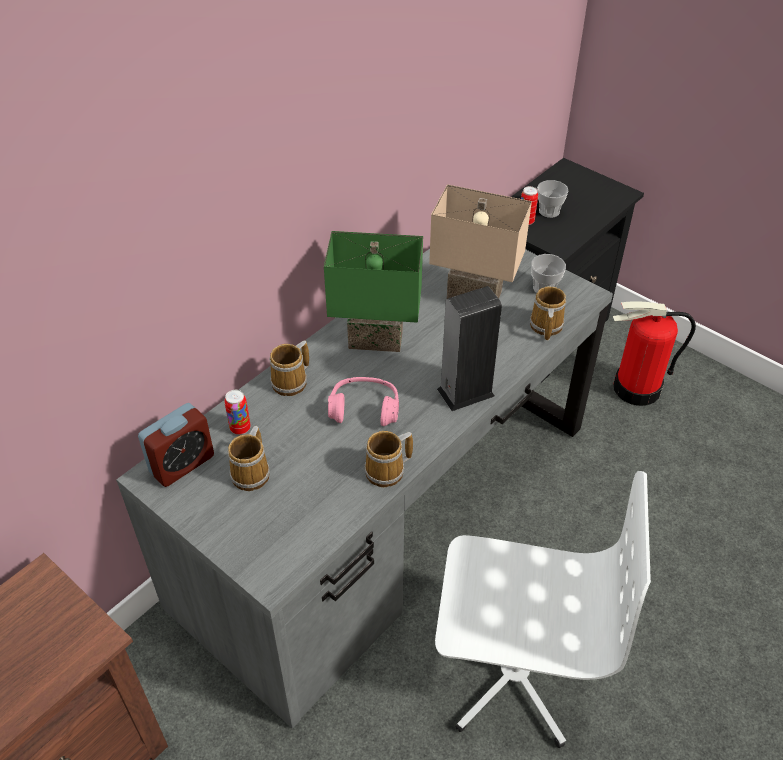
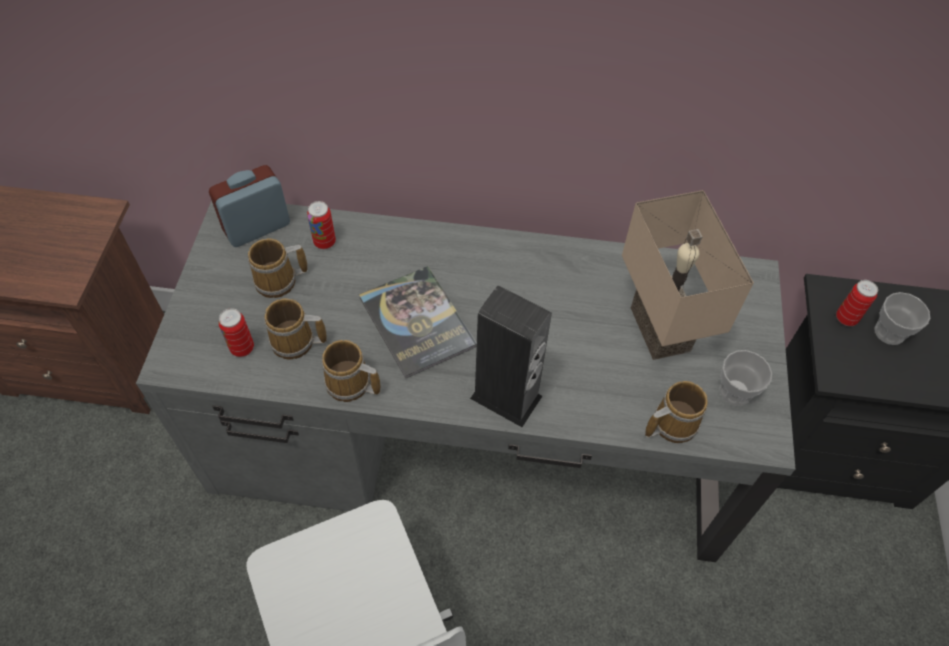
camera: 55 degrees right, 10 degrees up
alarm clock [138,403,214,487] -> alarm clock turned 135 degrees clockwise [209,165,290,247]
mug [269,340,309,396] -> mug moved to [264,298,327,360]
green table lamp [324,231,423,352] -> none
pink headphones [328,377,399,426] -> book [359,266,477,379]
fire extinguisher [613,301,696,406] -> none
none -> can [219,308,254,357]

